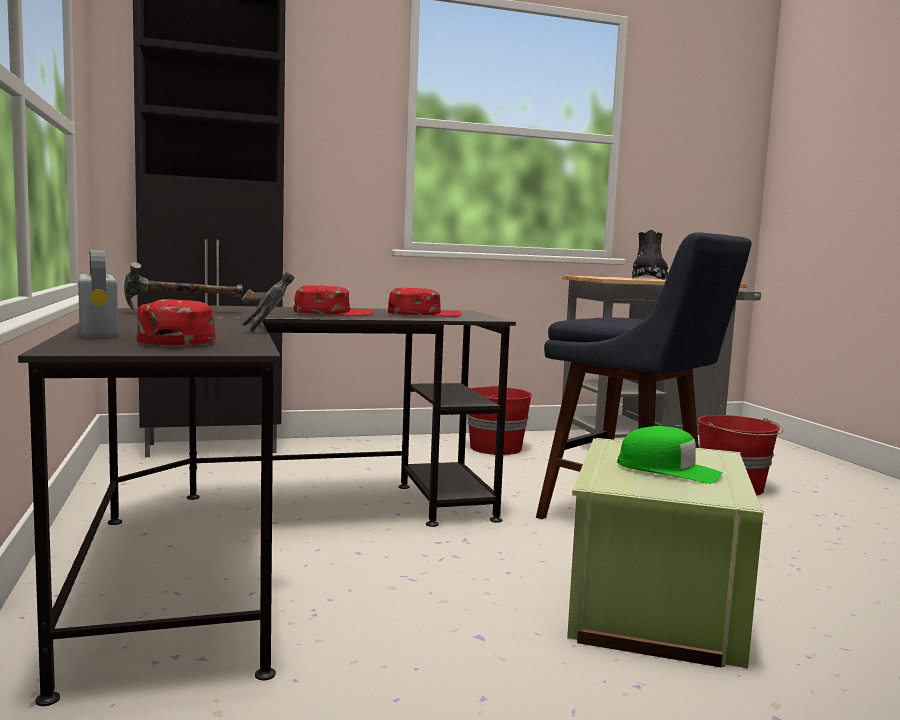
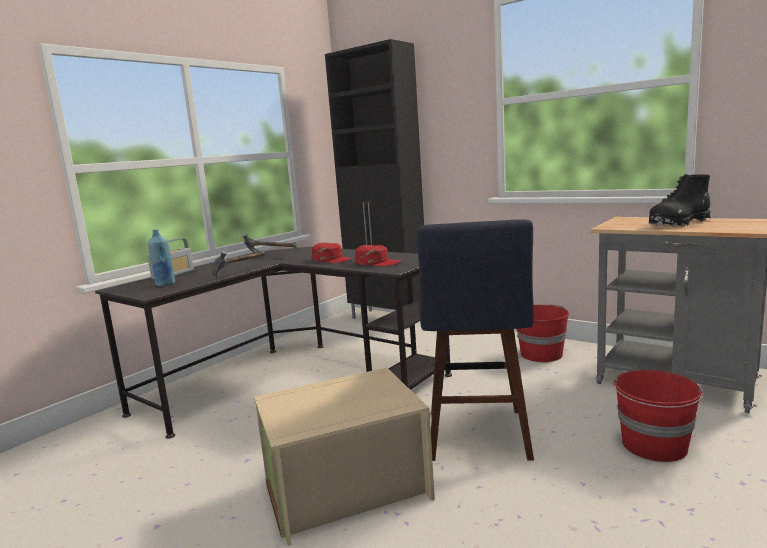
camera: 55 degrees right, 5 degrees up
red cap [137,299,218,345] -> blue bottle [147,230,175,286]
green storage box [567,438,764,668] -> beige storage box [254,368,435,546]
green cap [617,426,723,484] -> none

